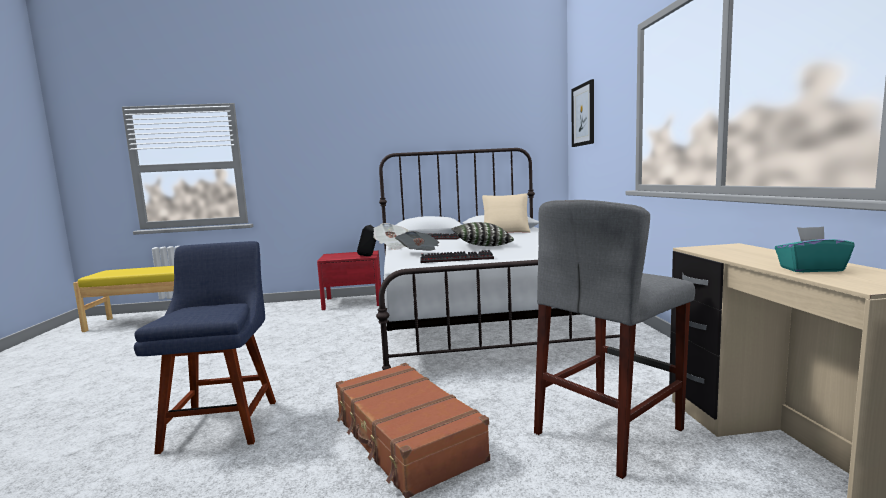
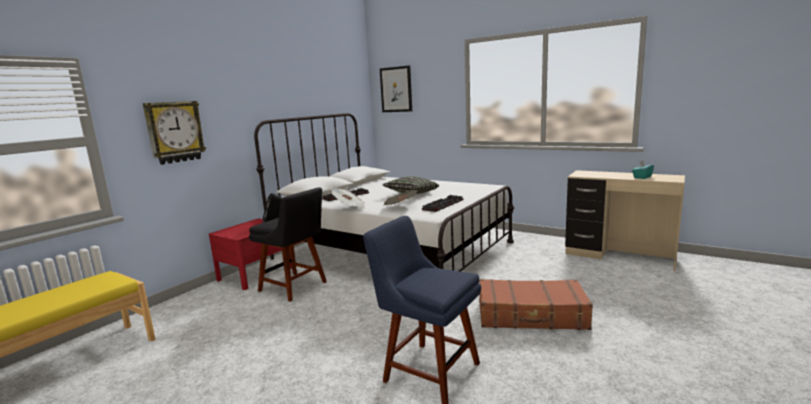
camera: 50 degrees left, 5 degrees up
beige pillow [482,193,530,233] -> none
grey stool [534,200,695,479] -> none
none -> wall clock [143,101,206,165]
none -> black chair [249,187,327,302]

